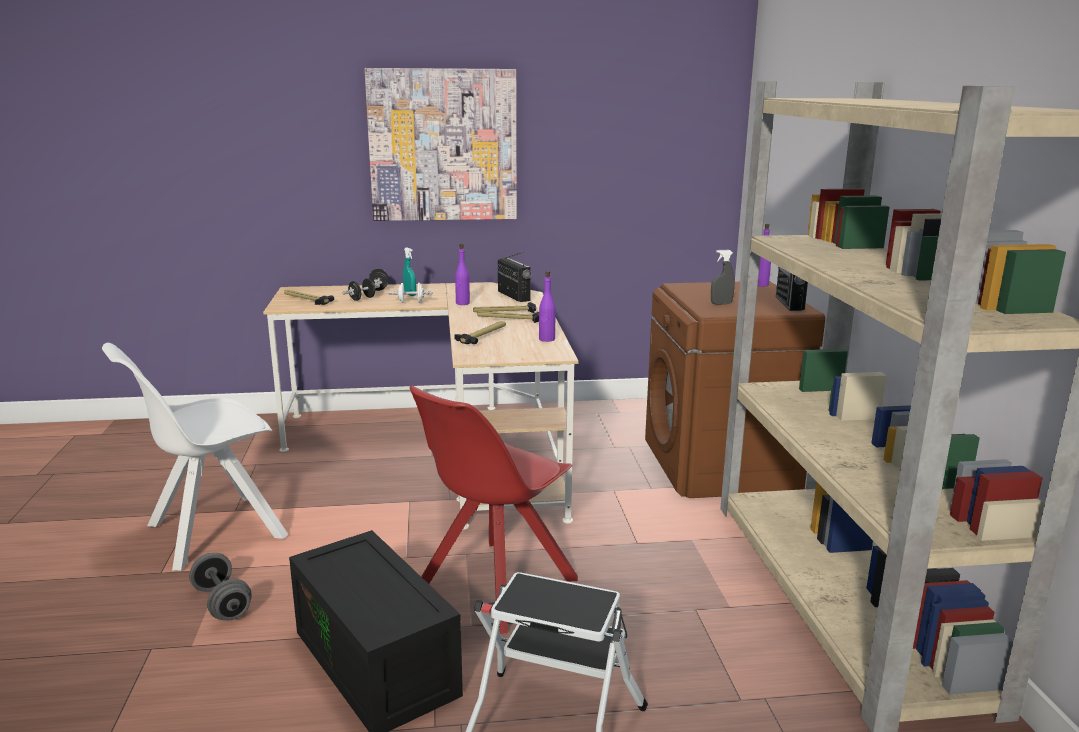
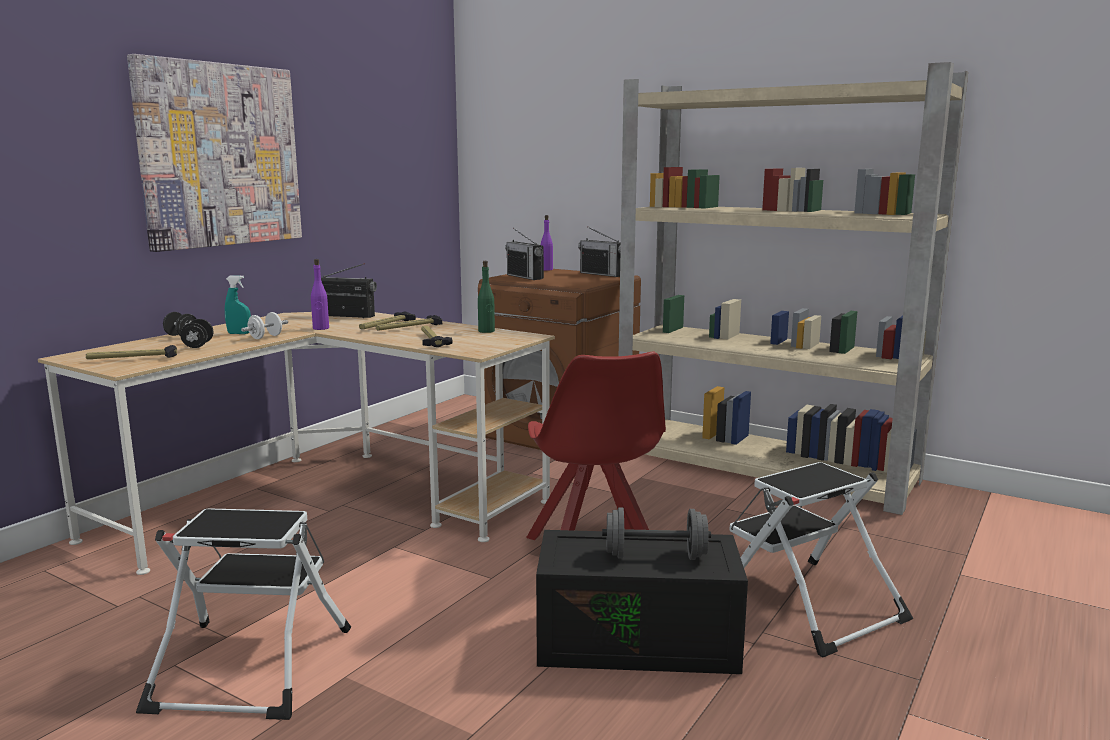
camera: 50 degrees left, 5 degrees down
white chair [102,343,288,571] -> step ladder [136,509,351,720]
grey dumbbell [189,553,252,620] -> grey dumbbell moved to [602,507,711,560]
purple bottle [539,271,556,342] -> green bottle [478,261,495,333]
grey spray bottle [711,250,735,305] -> none
none -> radio [505,228,544,280]

